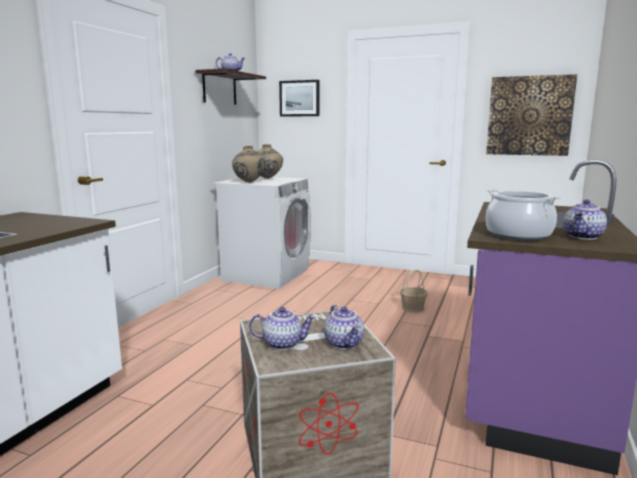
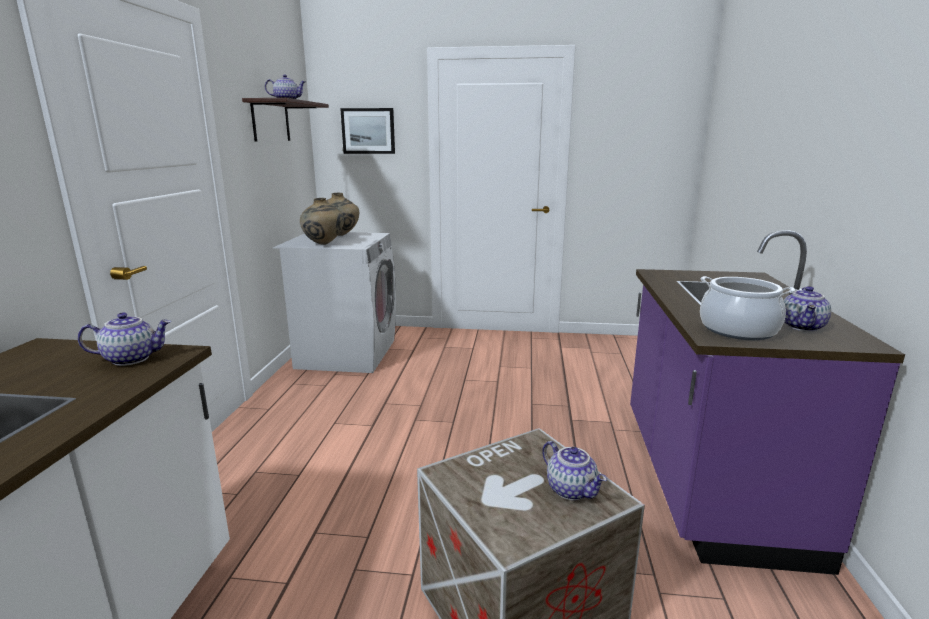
camera: 15 degrees left, 5 degrees up
teapot [249,307,316,350] -> teapot moved to [78,312,171,366]
basket [400,269,428,313] -> none
picture [486,74,577,156] -> none

